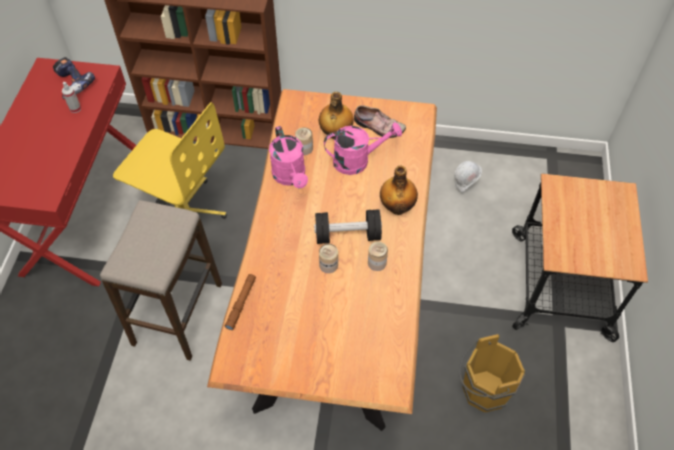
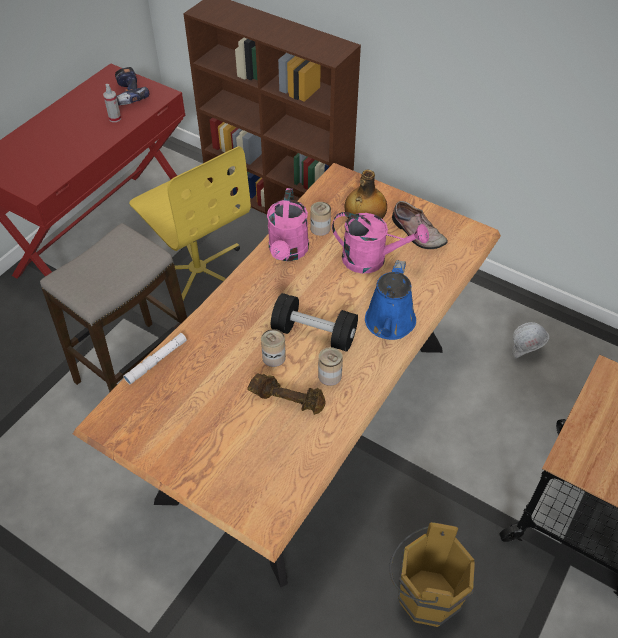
camera: 25 degrees right, 5 degrees down
brown flashlight [225,274,256,330] -> white flashlight [123,333,187,385]
bottle [380,166,418,215] -> blue watering can [365,260,416,340]
none -> brown dumbbell [247,373,326,415]

